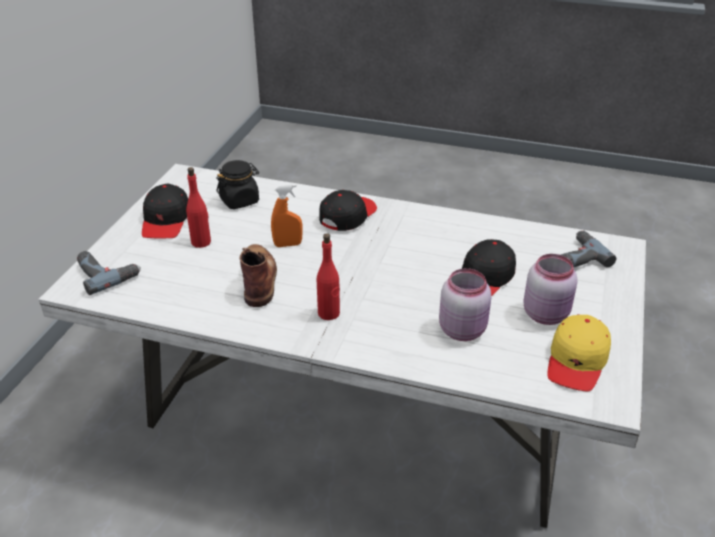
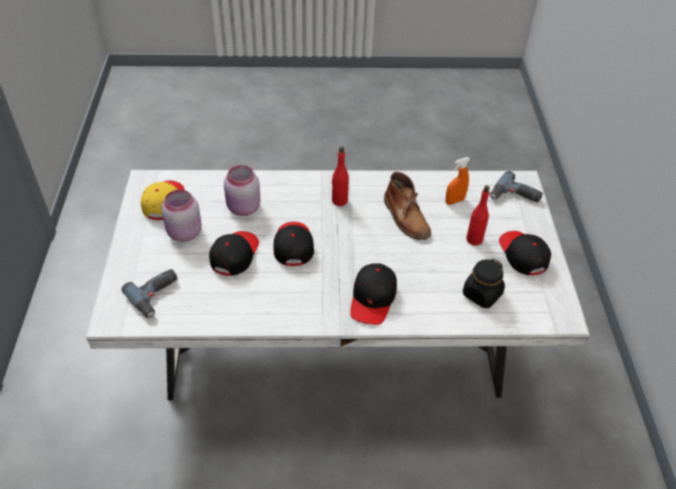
camera: 160 degrees right, 10 degrees up
orange spray bottle [271,184,302,247] -> orange spray bottle moved to [446,157,470,205]
none -> black cap [274,222,314,266]

